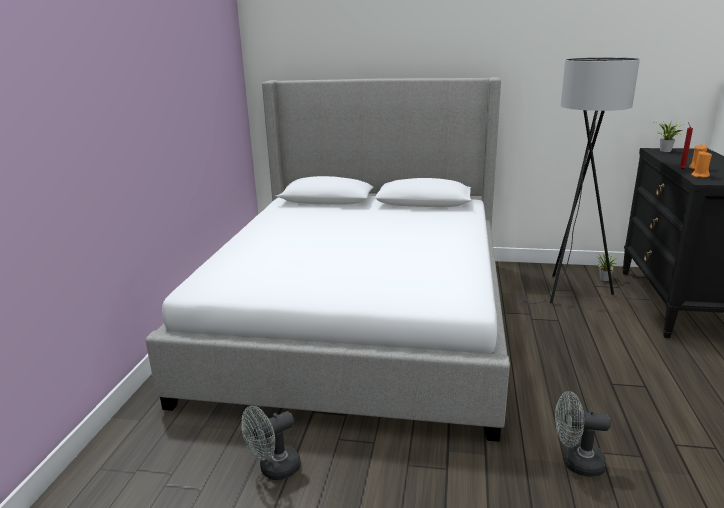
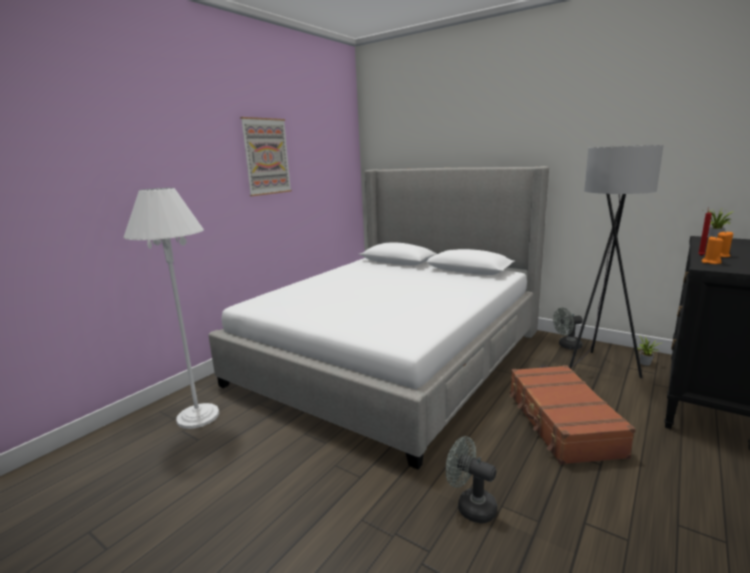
camera: 25 degrees right, 5 degrees down
grey fan [241,406,301,480] -> grey fan moved to [553,308,583,350]
none -> white floor lamp [123,188,219,429]
none -> picture [240,117,292,196]
none -> brown suitcase [509,365,636,464]

